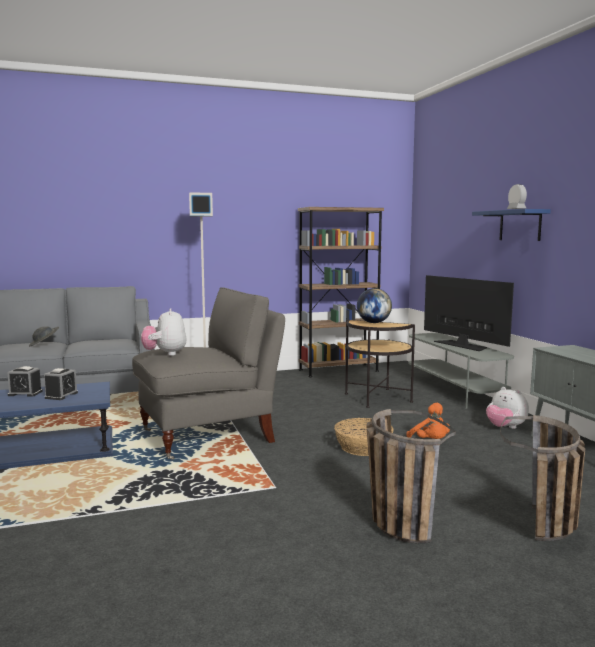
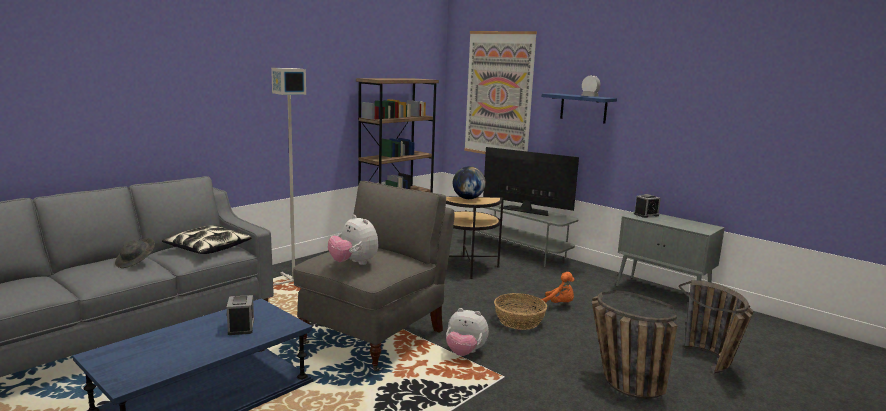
camera: 30 degrees left, 5 degrees up
alarm clock [7,366,43,397] -> alarm clock moved to [634,194,661,218]
plush toy [486,387,529,429] -> plush toy moved to [446,308,489,356]
none -> pillow [162,225,251,254]
none -> picture [464,31,537,154]

